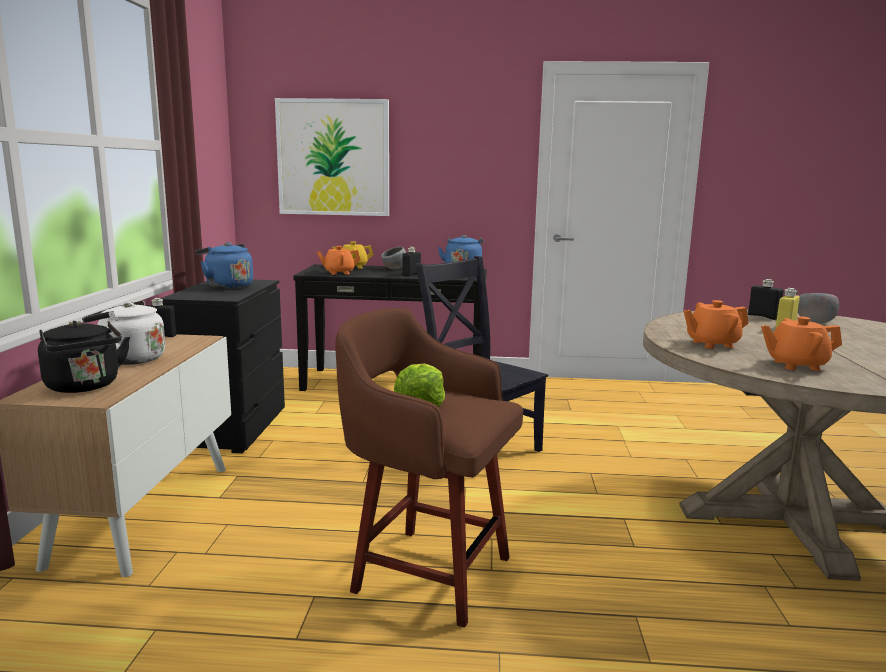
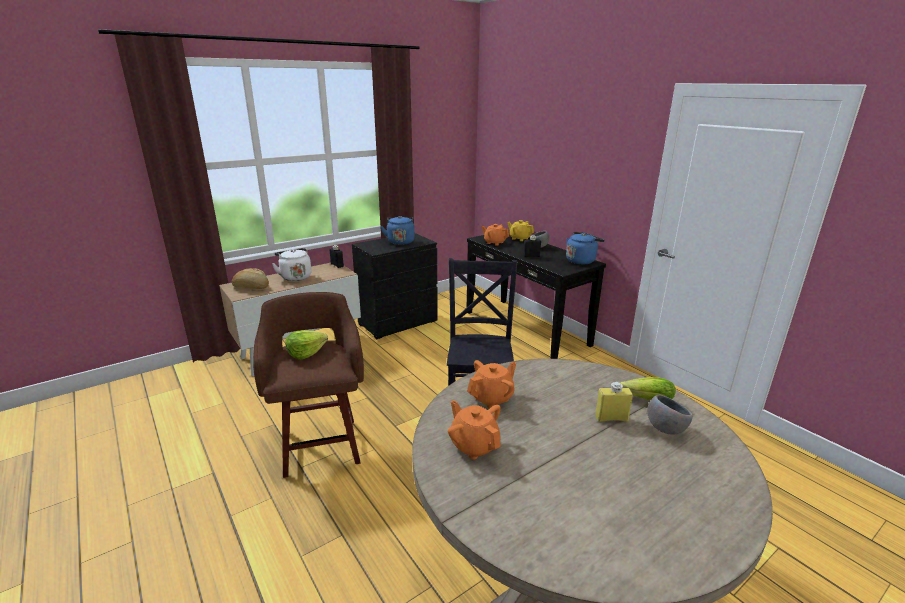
camera: 50 degrees right, 10 degrees up
black kettle [38,321,130,393] -> bread [232,268,269,289]
picture [275,98,389,216] -> none
orange teapot [684,300,749,349] -> orange teapot turned 105 degrees clockwise [467,360,516,408]
black bottle [748,279,784,320] -> lettuce [620,377,676,400]

